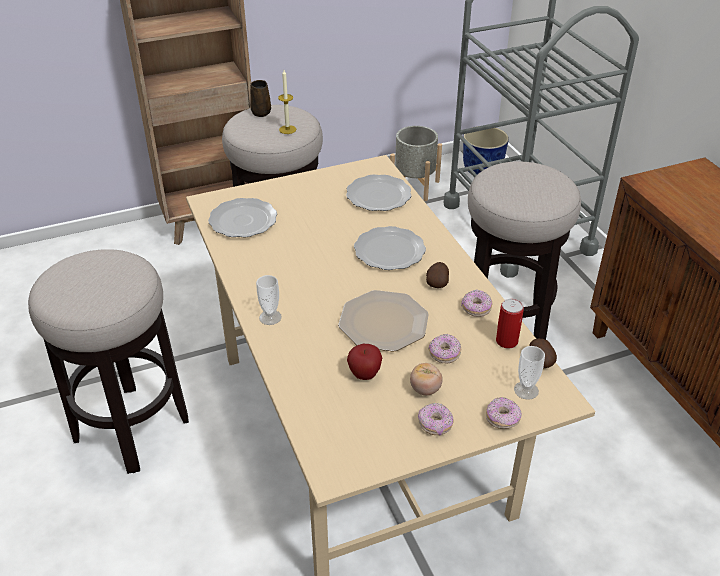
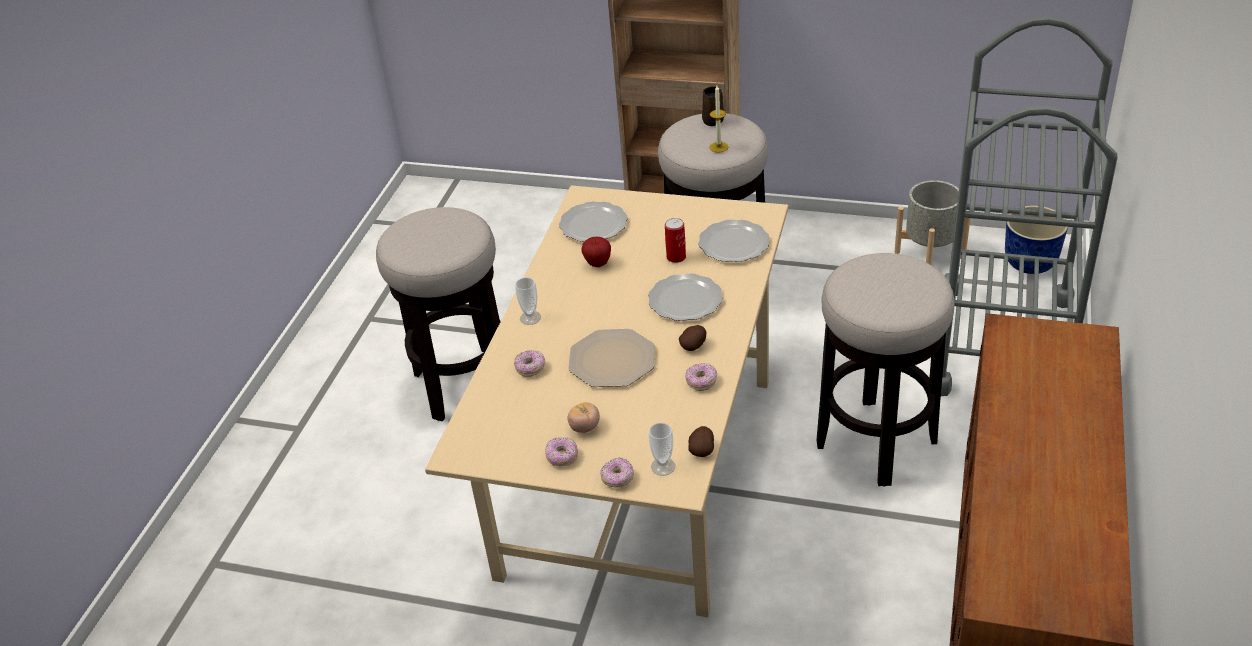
camera: 40 degrees right, 0 degrees up
apple [347,344,382,380] -> apple moved to [582,237,611,267]
donut [428,334,461,364] -> donut moved to [514,350,545,377]
can [496,299,524,348] -> can moved to [665,218,686,263]

